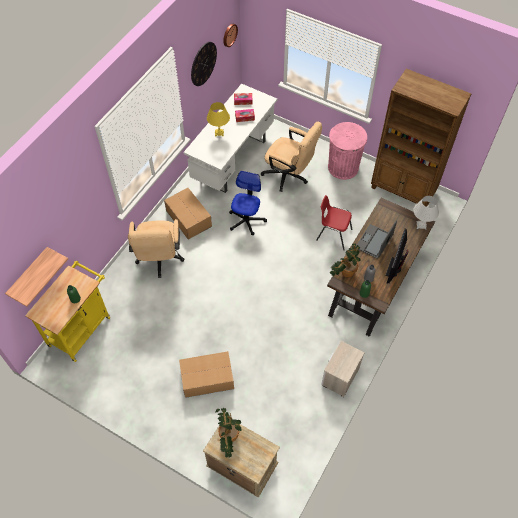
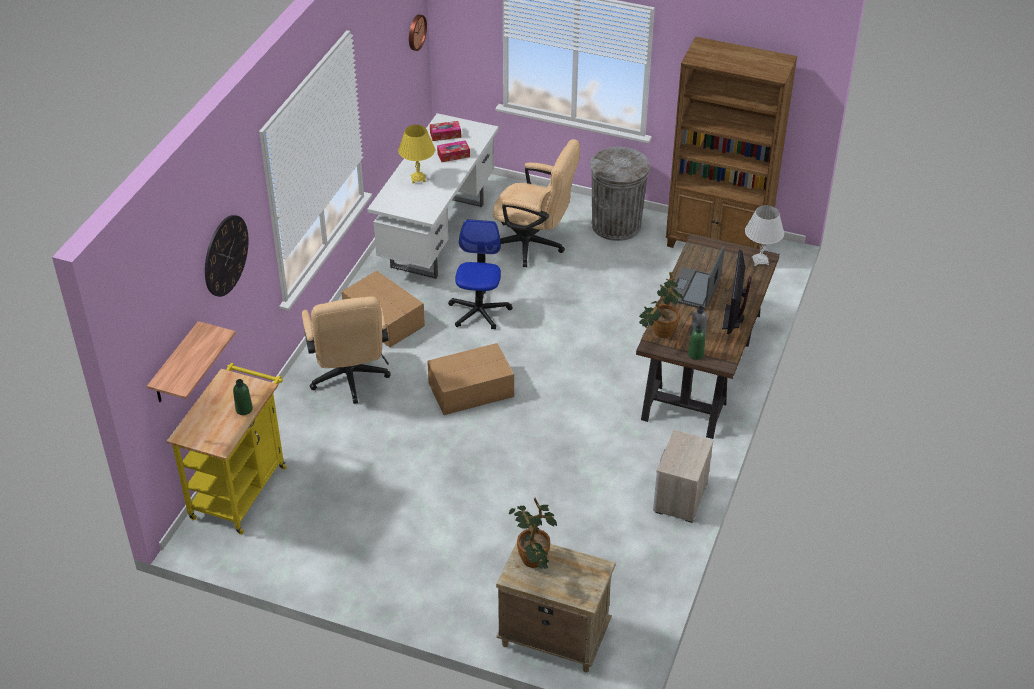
camera: 10 degrees left, 15 degrees down
cardboard box [179,351,234,398] -> cardboard box moved to [427,343,514,415]
wall clock [191,42,217,86] -> wall clock moved to [205,215,249,297]
red chair [316,195,352,250] -> none
pink trash can [328,122,367,180] -> grey trash can [590,147,650,241]

